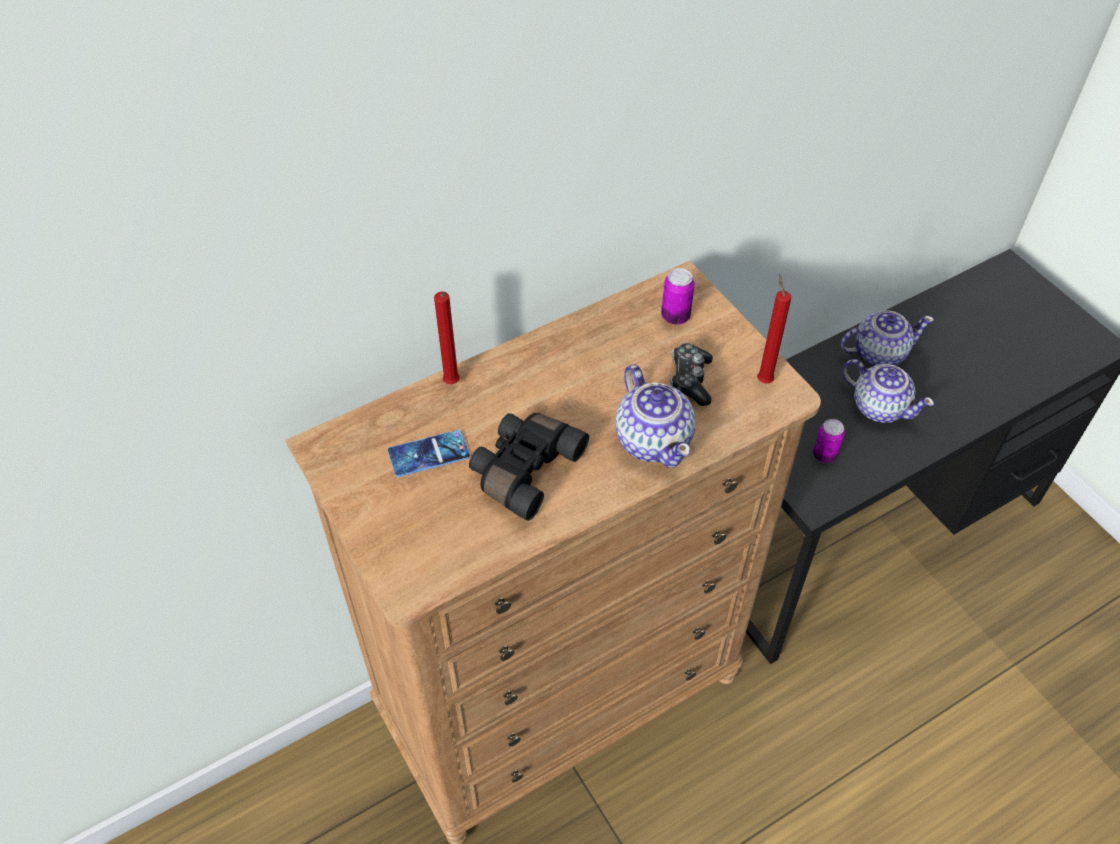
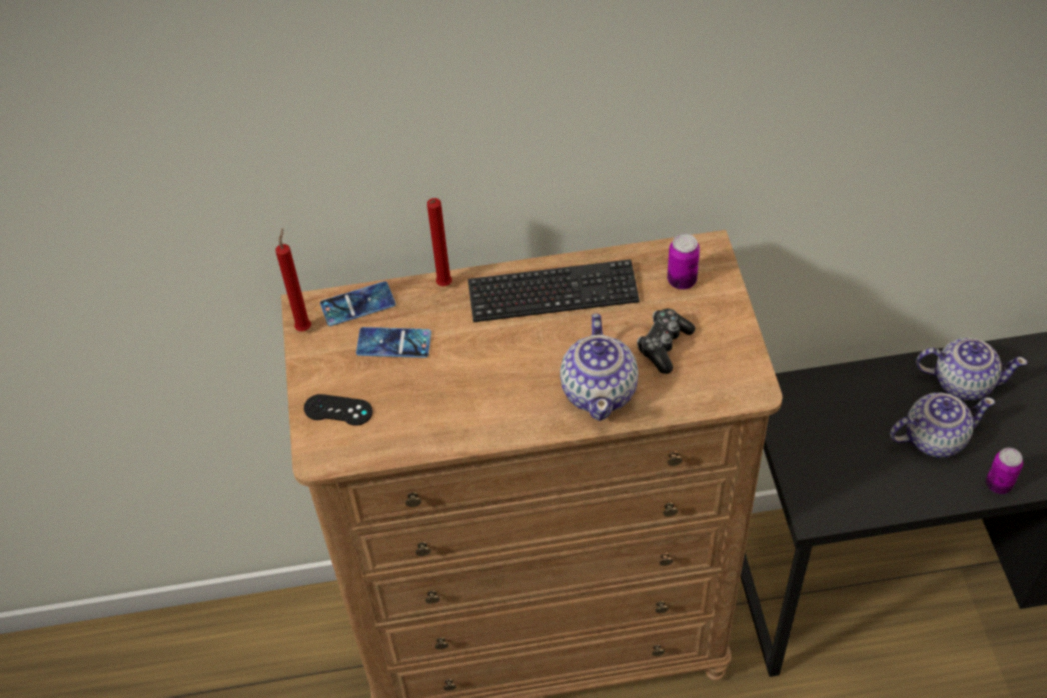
camera: 25 degrees right, 0 degrees up
black binoculars [469,413,589,521] -> none
red candle [757,274,791,383] -> red candle moved to [276,228,311,332]
can [813,419,845,463] -> can moved to [986,448,1023,494]
teapot [842,359,934,423] -> teapot turned 75 degrees counterclockwise [890,392,995,458]
none -> black game controller [304,394,373,426]
none -> phone [320,281,396,326]
none -> keyboard [468,259,640,322]

